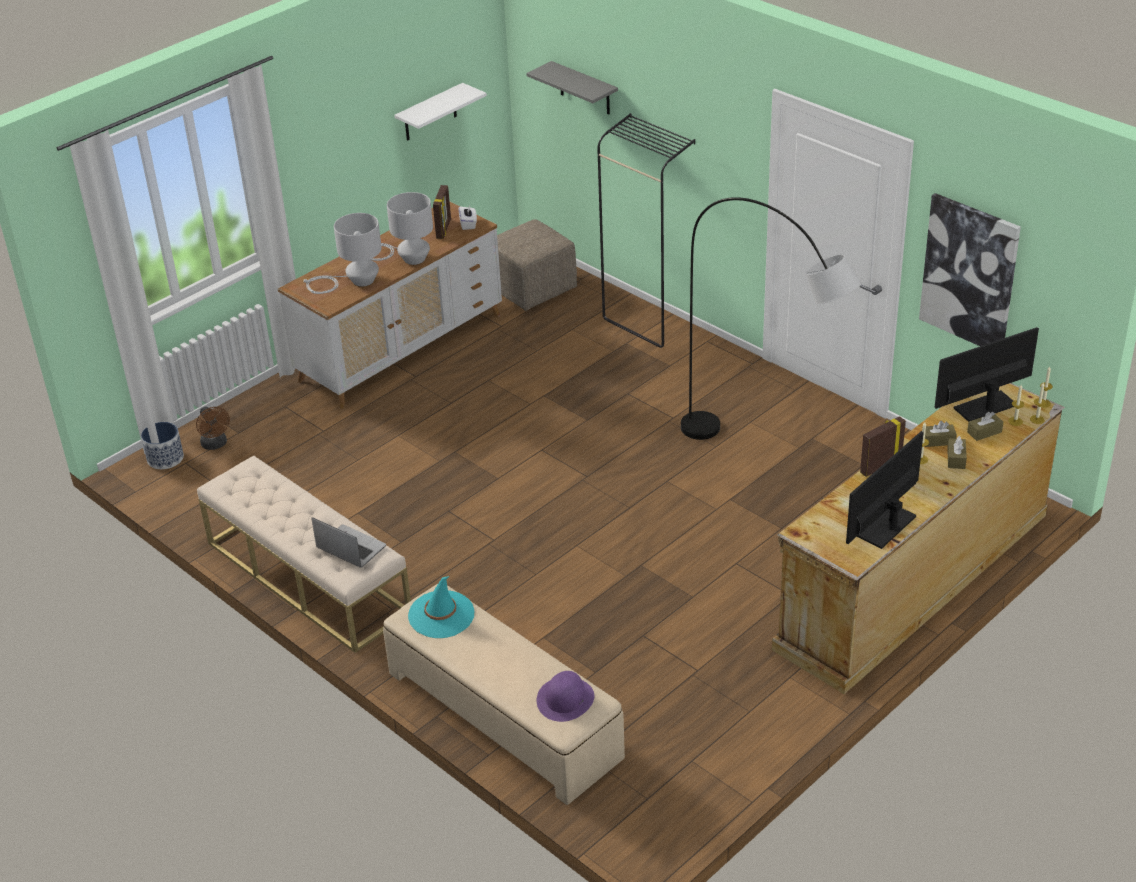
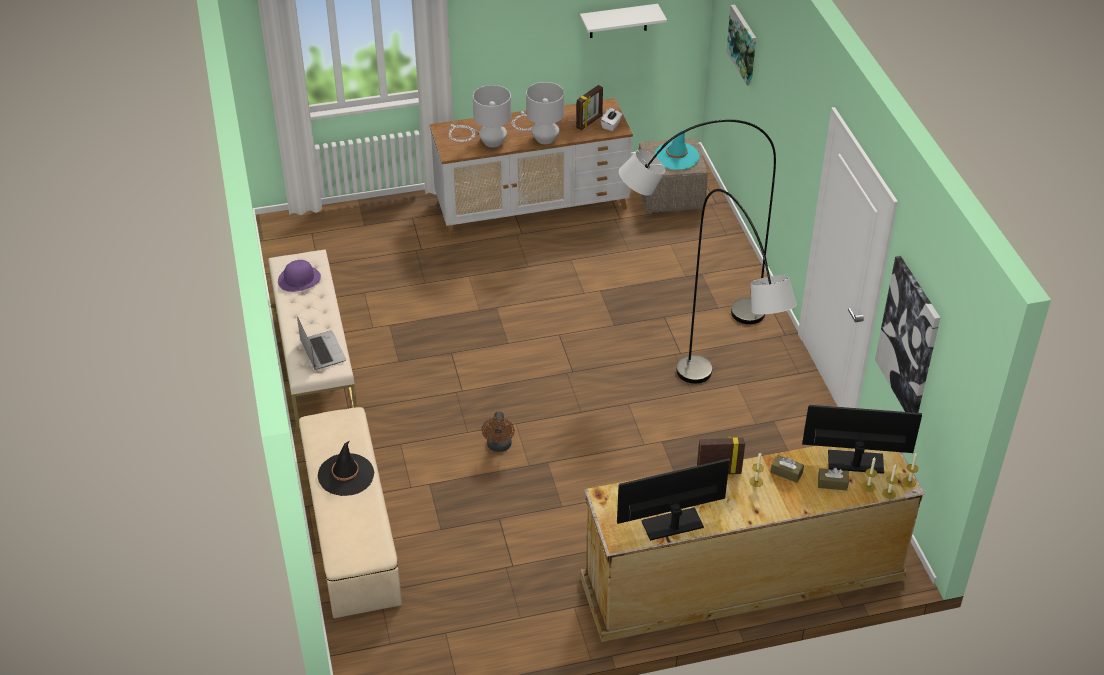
camera: 30 degrees right, 5 degrees up
planter [141,422,184,469] -> none
brown fan [196,407,230,450] -> brown fan moved to [482,411,515,452]
turquoise hat [408,576,475,638] -> turquoise hat moved to [655,130,699,170]
grey shelf [526,61,618,114] -> picture [726,5,756,86]
purple hat [537,671,594,722] -> purple hat moved to [278,260,321,292]
black clothes rack [597,113,695,348] -> none
brown tissue box [947,436,967,469] -> none
none -> black hat [318,441,374,496]
none -> grey floor lamp [619,119,776,324]

